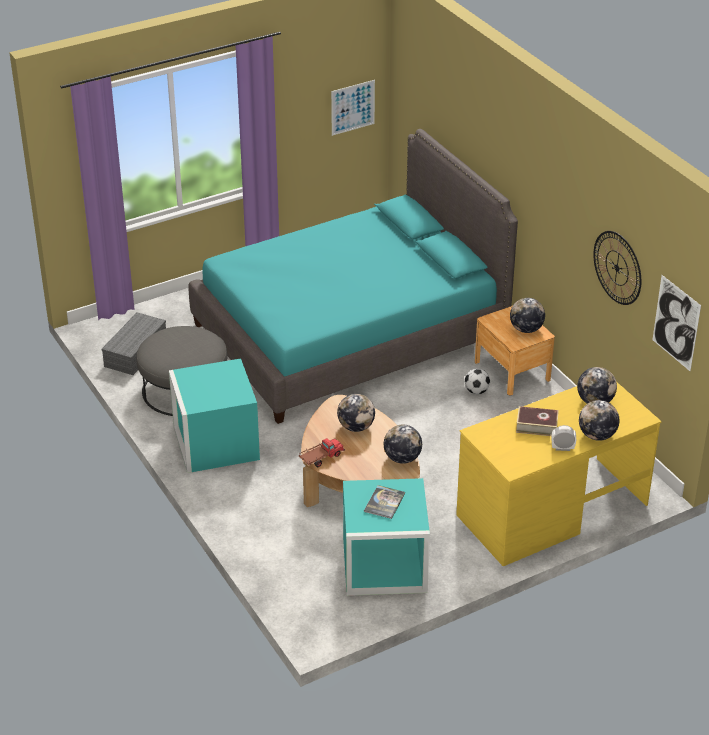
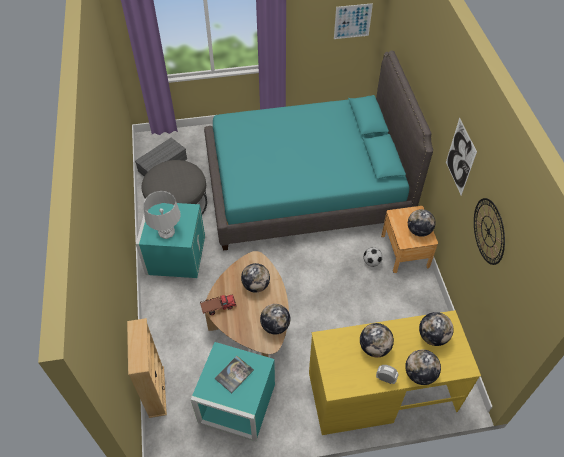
camera: 20 degrees right, 15 degrees up
book [516,406,559,436] -> globe [360,323,394,357]
picture [652,275,701,372] -> picture moved to [446,117,477,195]
none -> beige bookcase [127,318,167,418]
none -> grey table lamp [143,191,181,239]

